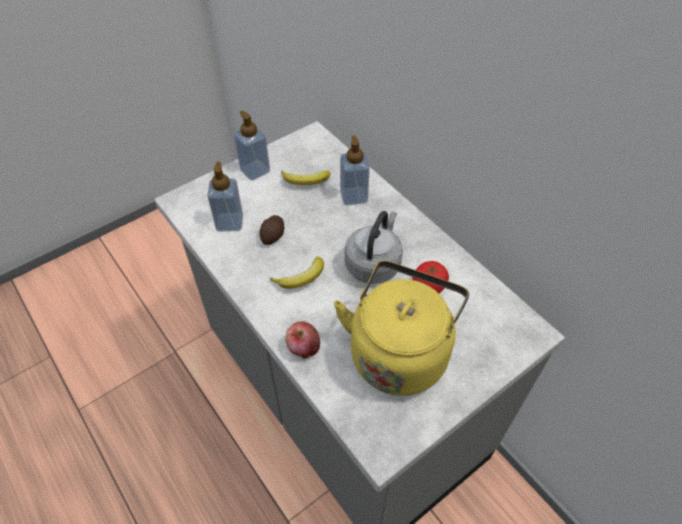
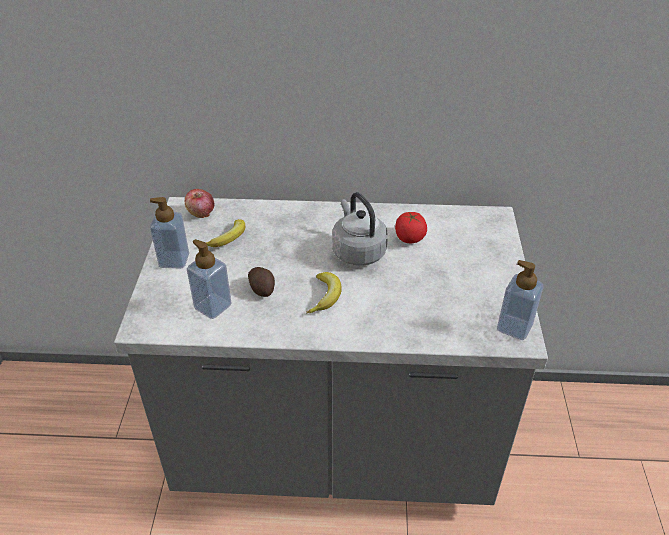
camera: 50 degrees left, 10 degrees down
apple [285,321,320,359] -> apple moved to [185,189,215,218]
yellow kettle [334,261,469,396] -> none
soap dispenser [340,135,370,205] -> soap dispenser moved to [497,260,544,340]

